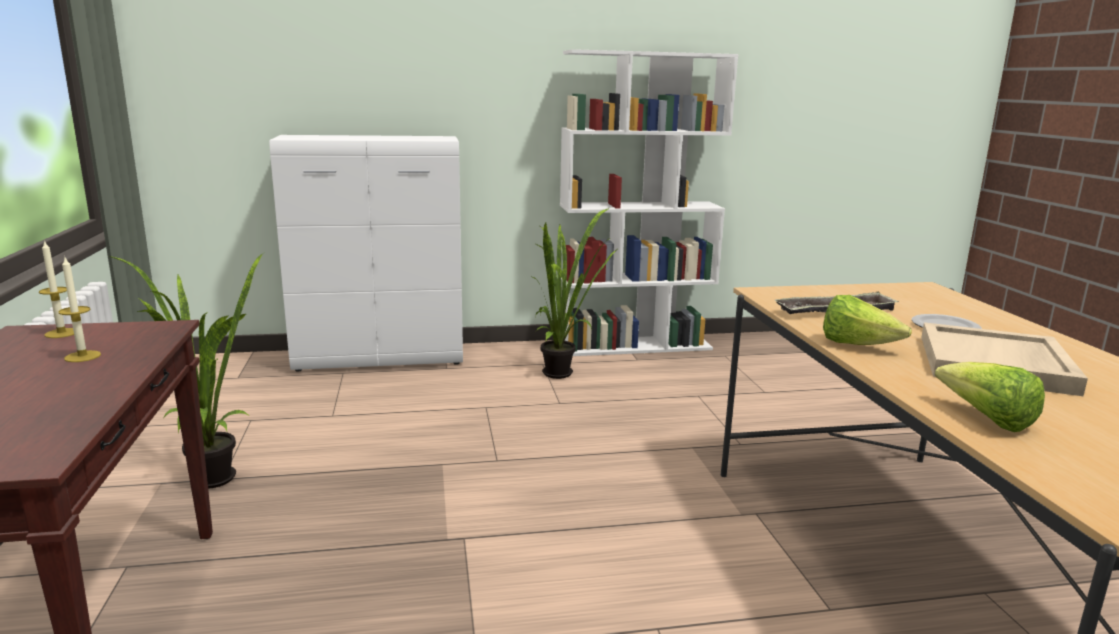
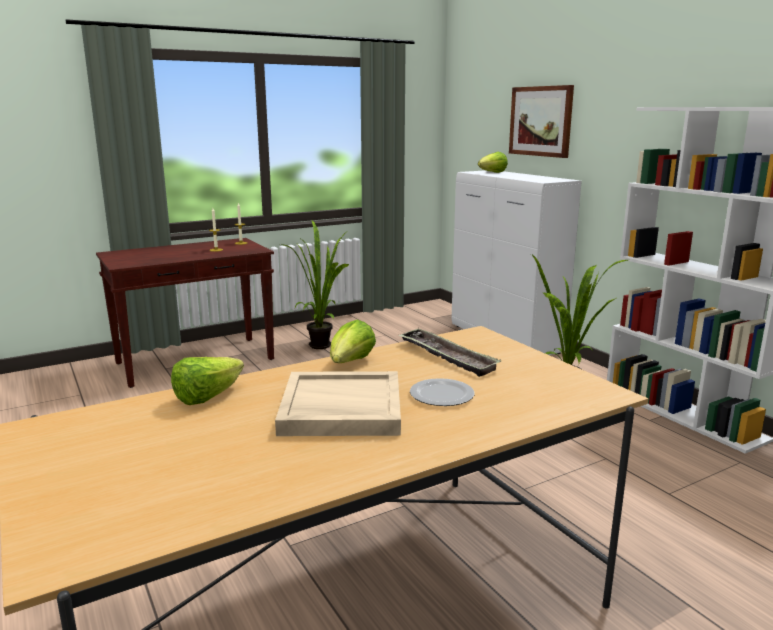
camera: 70 degrees right, 0 degrees up
none -> lettuce [478,152,508,173]
none -> picture [509,85,574,158]

